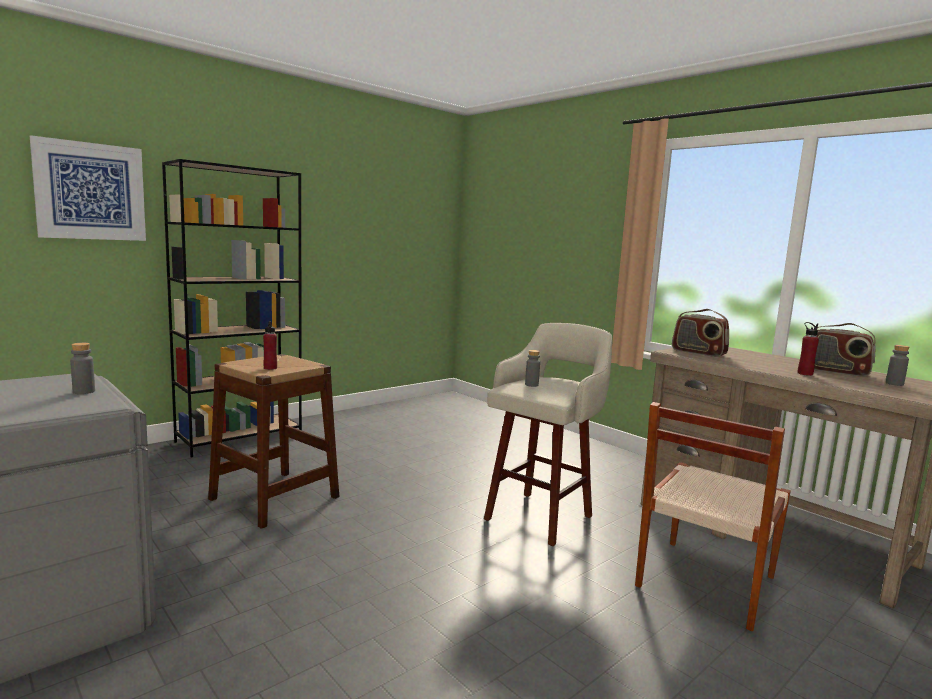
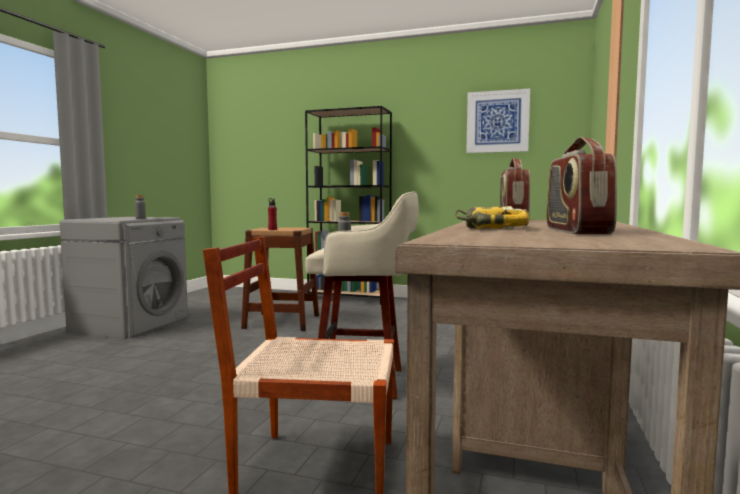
camera: 60 degrees right, 5 degrees down
picture [30,135,146,241] -> picture moved to [466,88,530,153]
red bottle [797,322,819,376] -> power drill [455,206,529,229]
grey bottle [886,345,909,386] -> none

